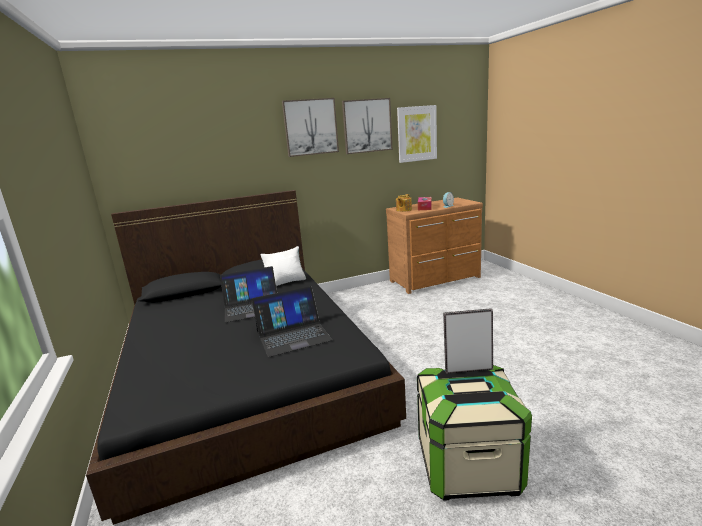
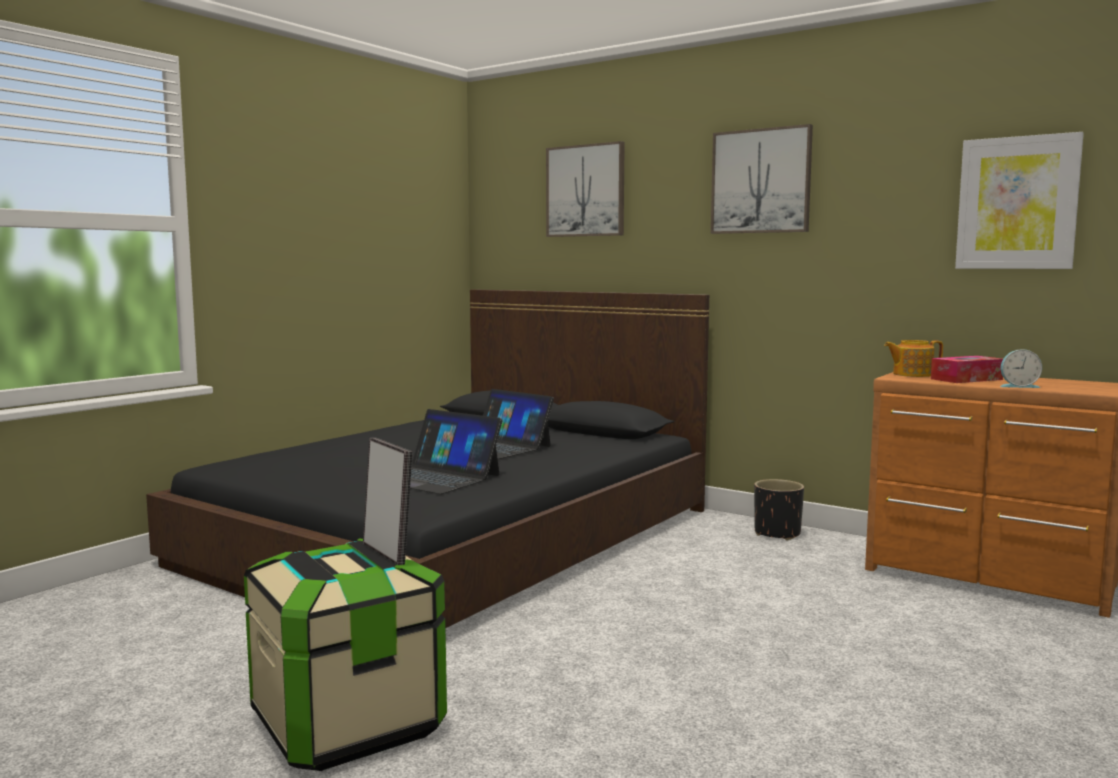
camera: 55 degrees right, 10 degrees down
white pillow [260,246,306,286] -> none
picture [342,98,393,154] -> picture moved to [546,141,625,237]
none -> black planter [754,479,804,540]

